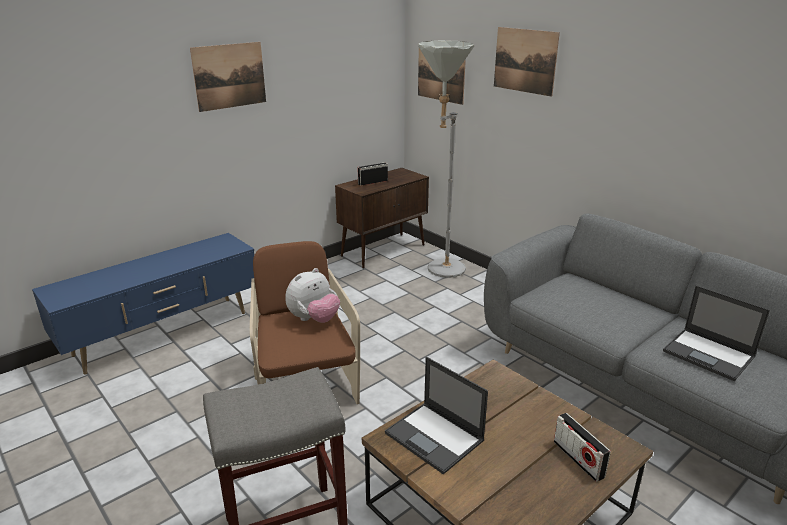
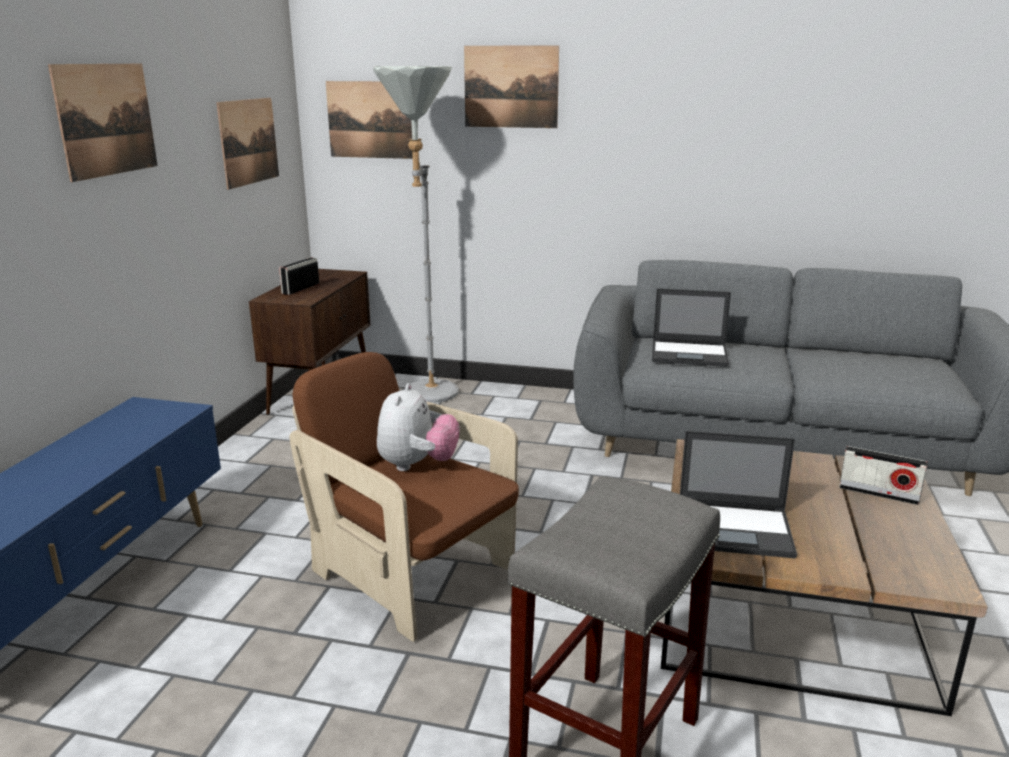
camera: 35 degrees left, 5 degrees down
laptop [663,285,770,381] -> laptop moved to [652,288,731,367]
none -> picture [216,98,279,190]

